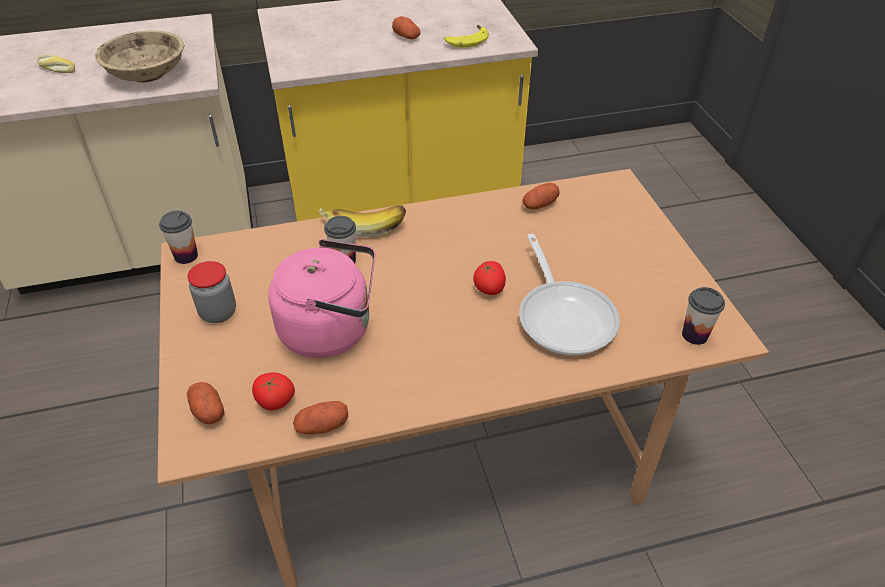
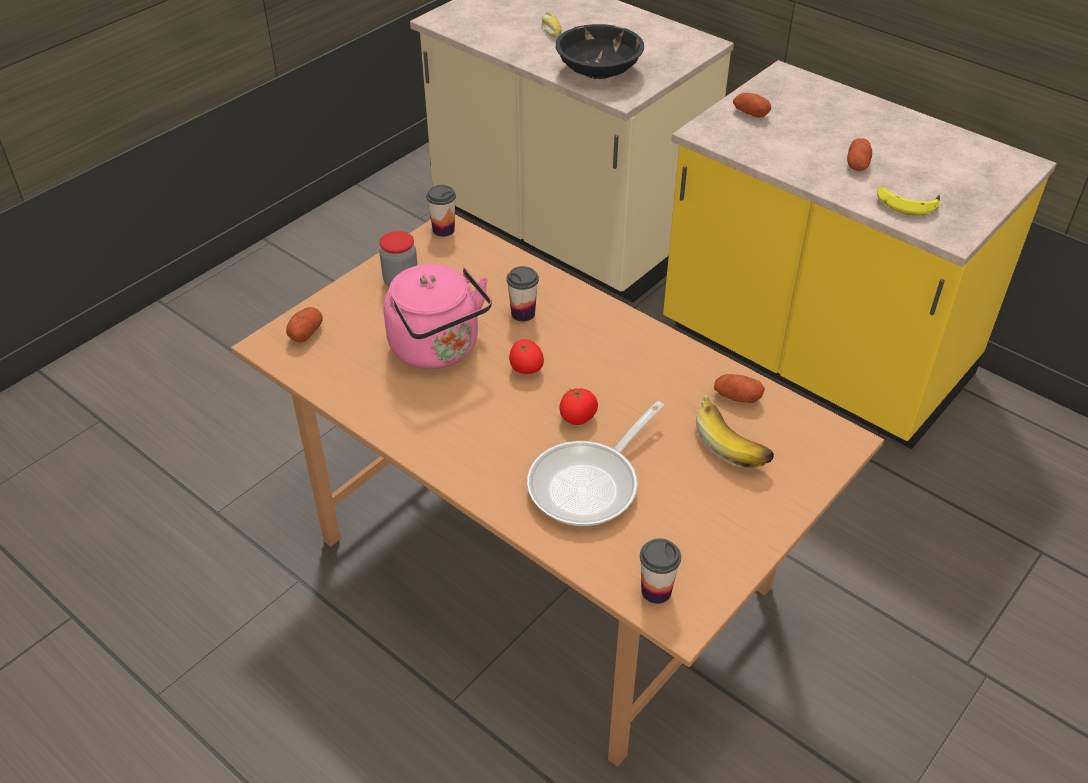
camera: 55 degrees right, 0 degrees up
beige bowl [95,30,184,83] -> black bowl [556,24,644,79]
tomato [252,373,295,410] -> tomato moved to [509,339,544,374]
potato [293,401,348,434] -> potato moved to [733,93,771,118]
banana [319,205,406,237] -> banana moved to [696,394,774,468]

